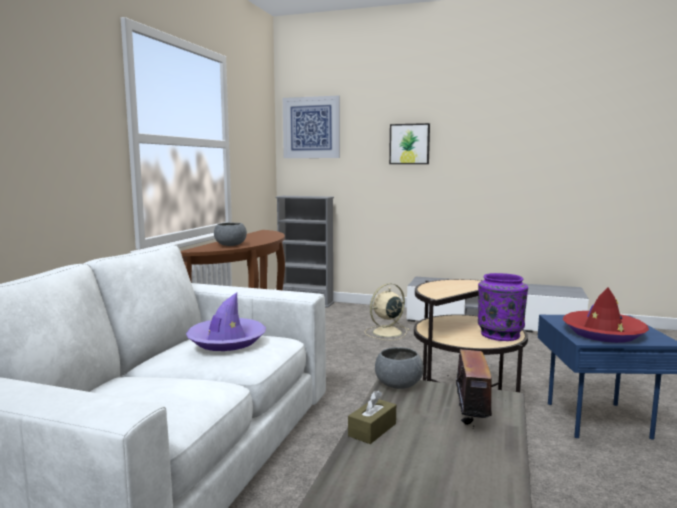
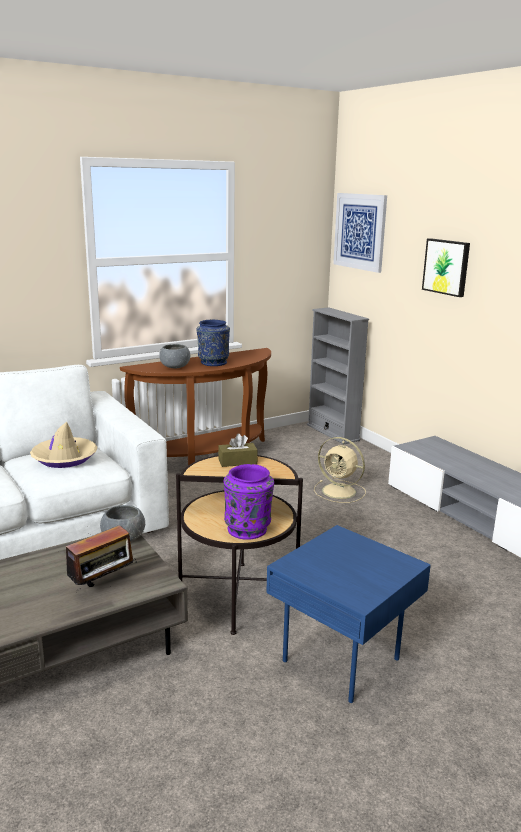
camera: 40 degrees right, 10 degrees up
purple hat [186,292,266,351] -> beige hat [30,422,98,468]
brown tissue box [348,390,396,444] -> brown tissue box moved to [218,433,258,467]
beige fan [365,283,410,340] -> beige fan turned 150 degrees counterclockwise [314,437,366,503]
red hat [563,287,649,343] -> none
none -> blue vase [196,320,230,366]

